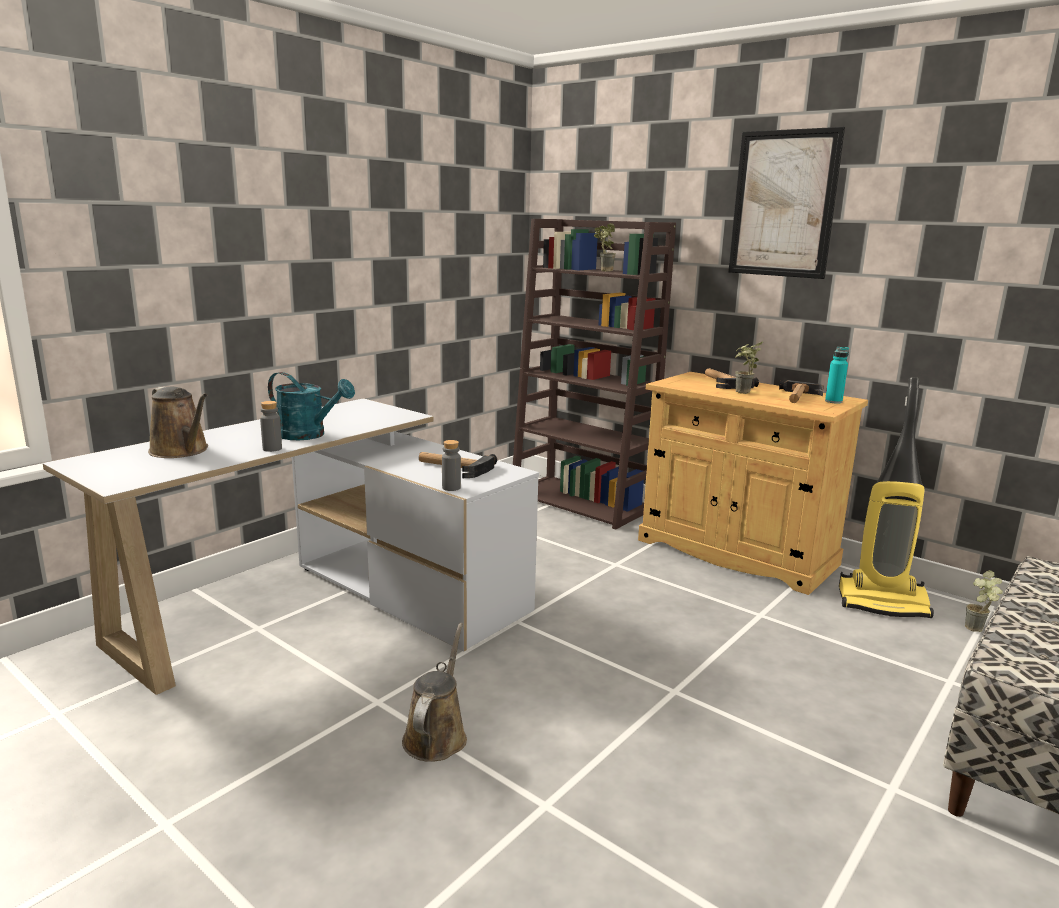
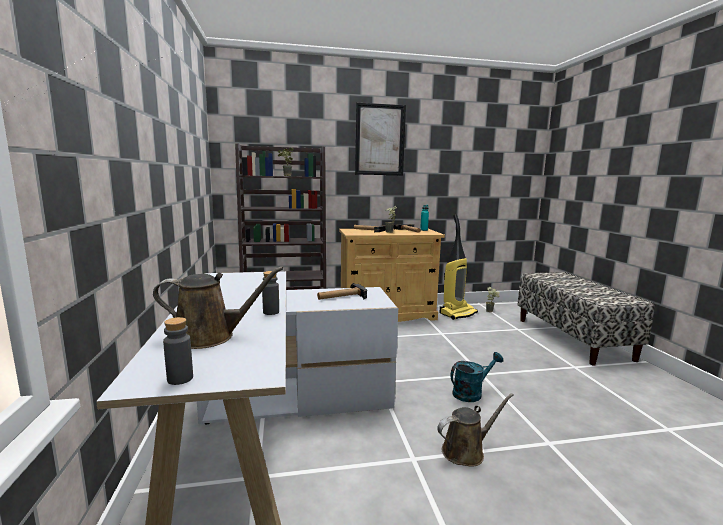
camera: 50 degrees left, 5 degrees down
turquoise watering can [268,372,355,440] -> turquoise watering can moved to [451,352,503,402]
brown watering can [402,623,467,762] -> brown watering can turned 105 degrees clockwise [437,393,514,467]
grey bottle [442,440,461,491] -> grey bottle moved to [163,317,193,385]

